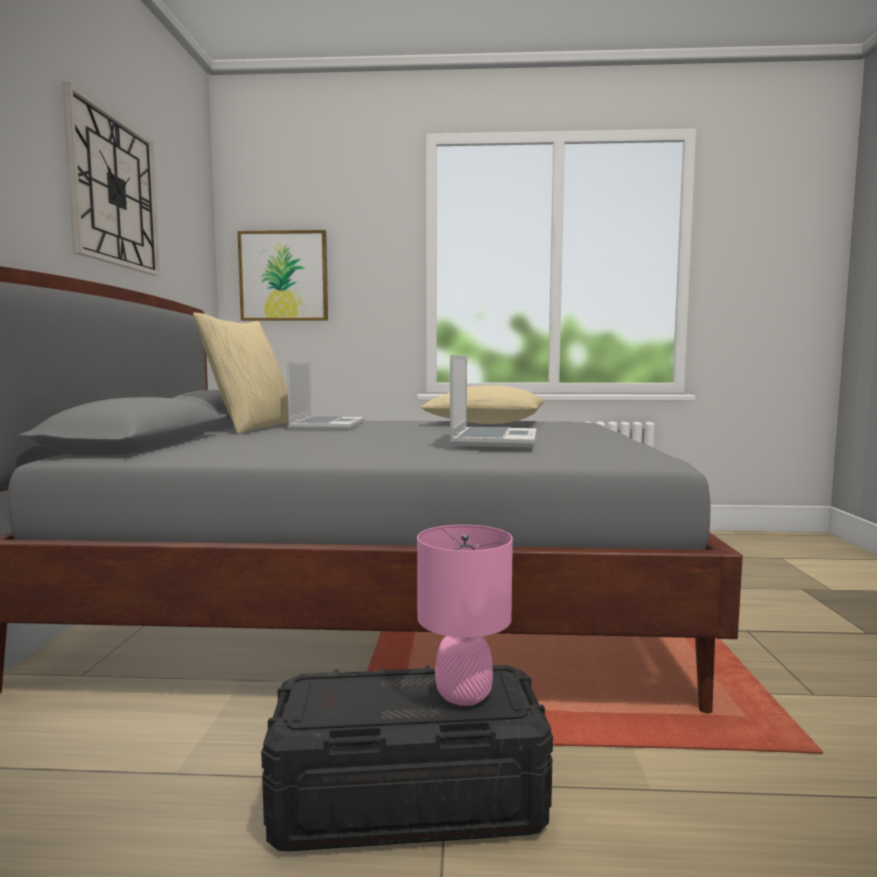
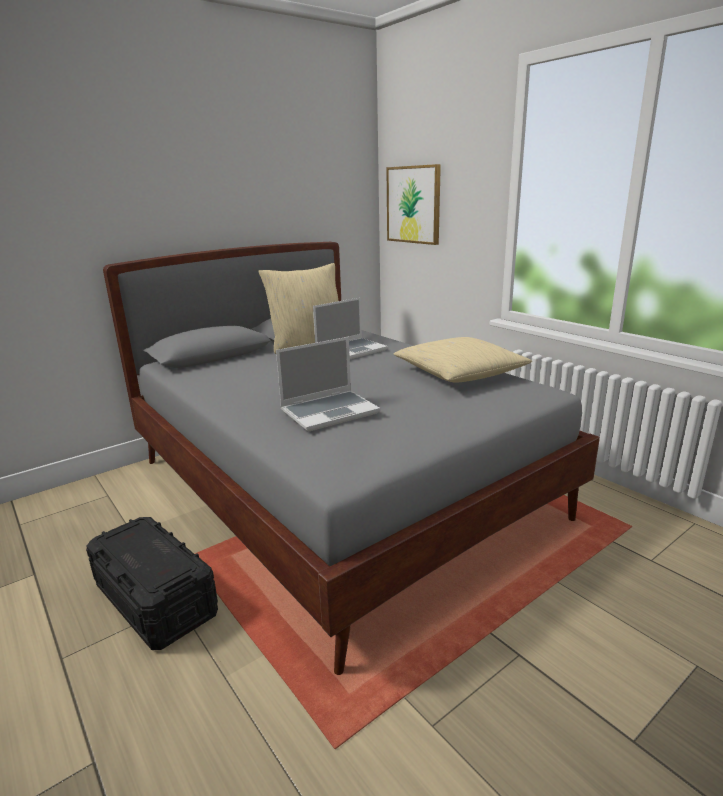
camera: 50 degrees right, 15 degrees up
wall clock [62,82,160,276] -> none
pink table lamp [417,525,513,706] -> none

